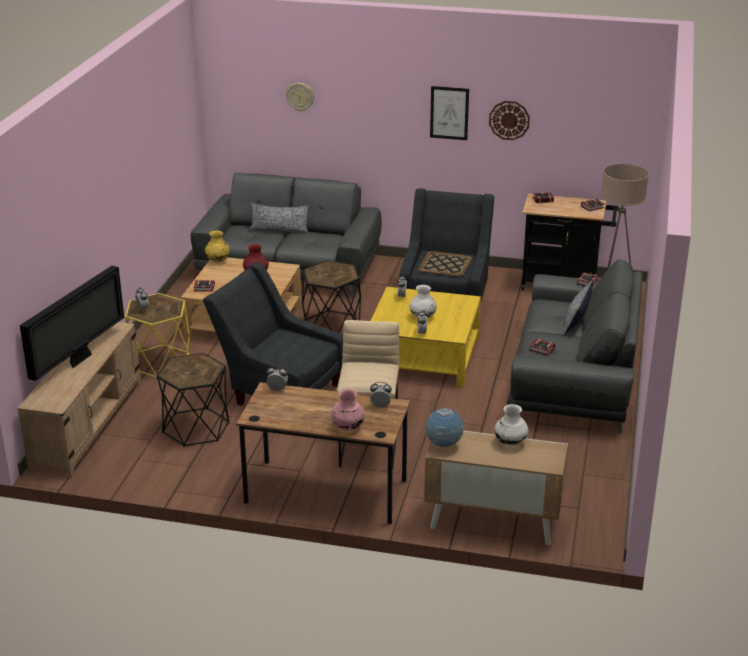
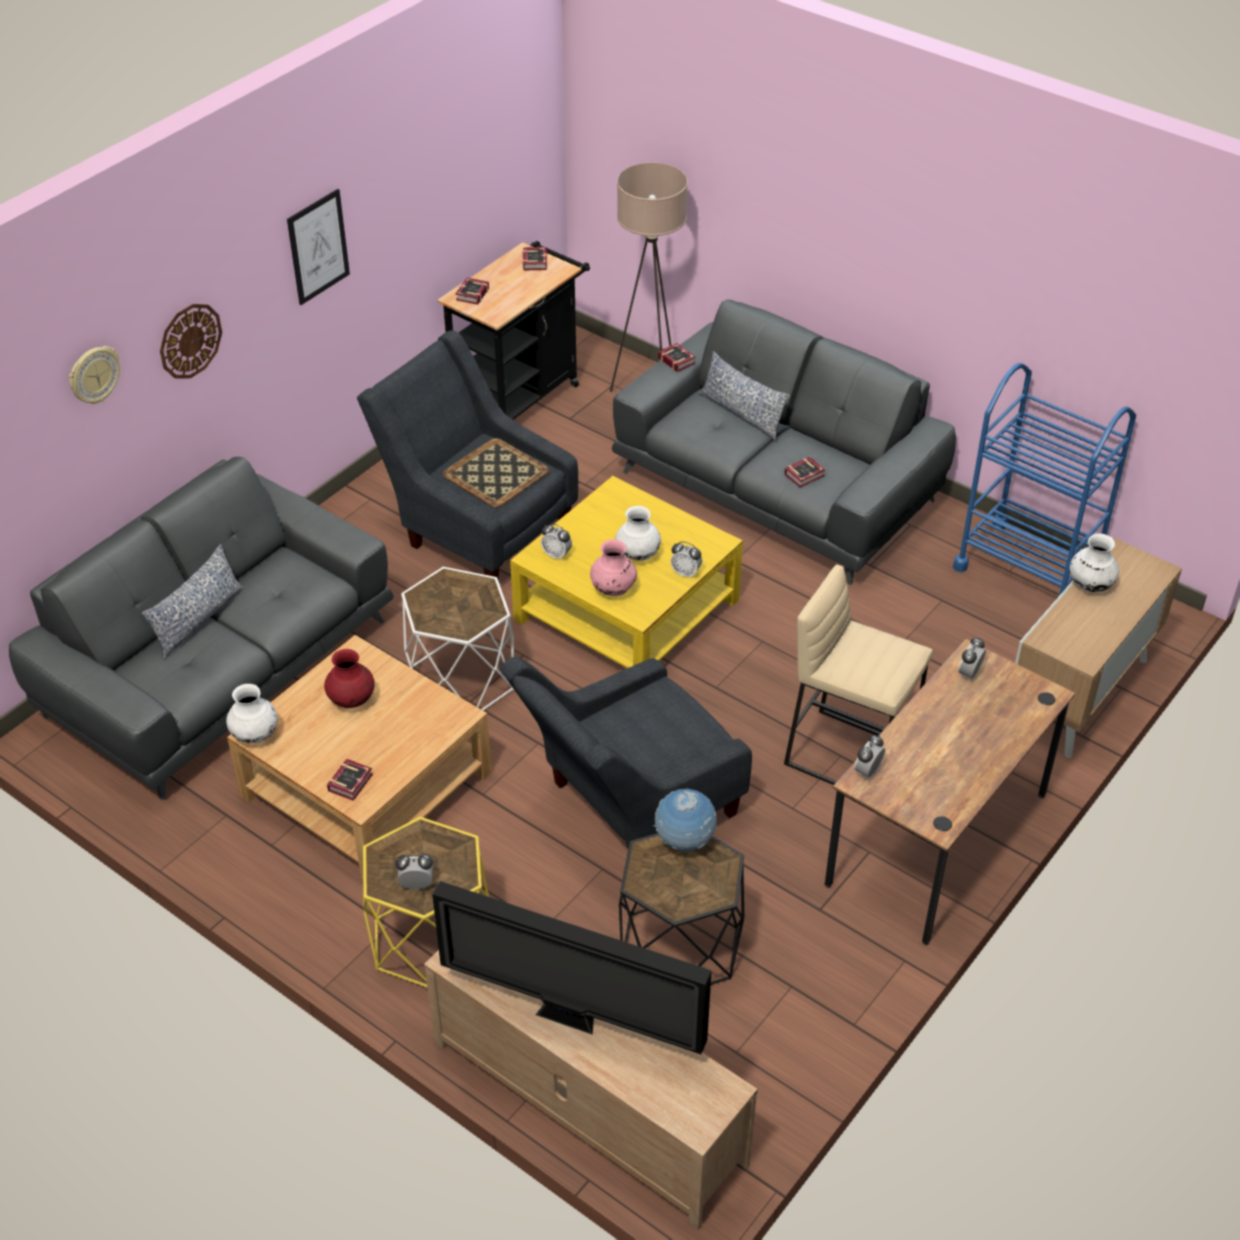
camera: 65 degrees left, 15 degrees up
television [20,266,124,381] -> television turned 150 degrees clockwise [432,881,712,1054]
yellow vase [205,231,230,262] -> white vase [226,684,278,743]
black side table [302,260,361,333] -> white side table [401,567,514,711]
pink vase [331,388,364,431] -> pink vase moved to [590,539,637,596]
globe [426,408,464,447] -> globe moved to [653,789,717,851]
wall clock [489,101,530,140] -> wall clock moved to [160,304,222,379]
none -> blue cart [953,363,1136,603]

